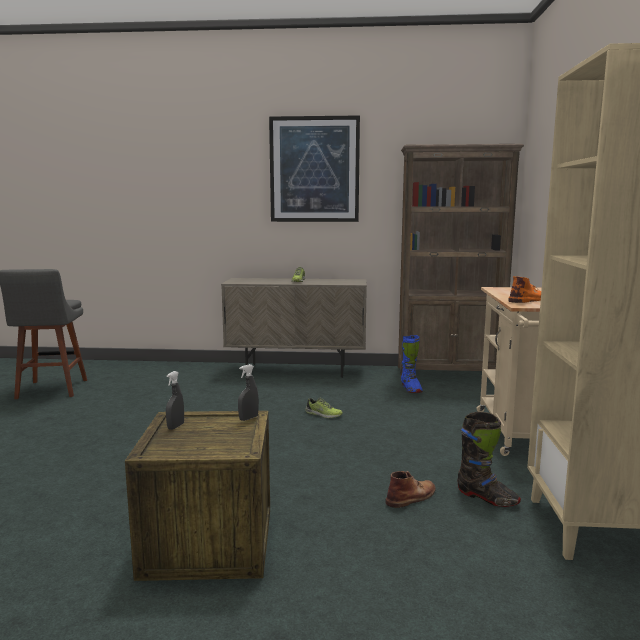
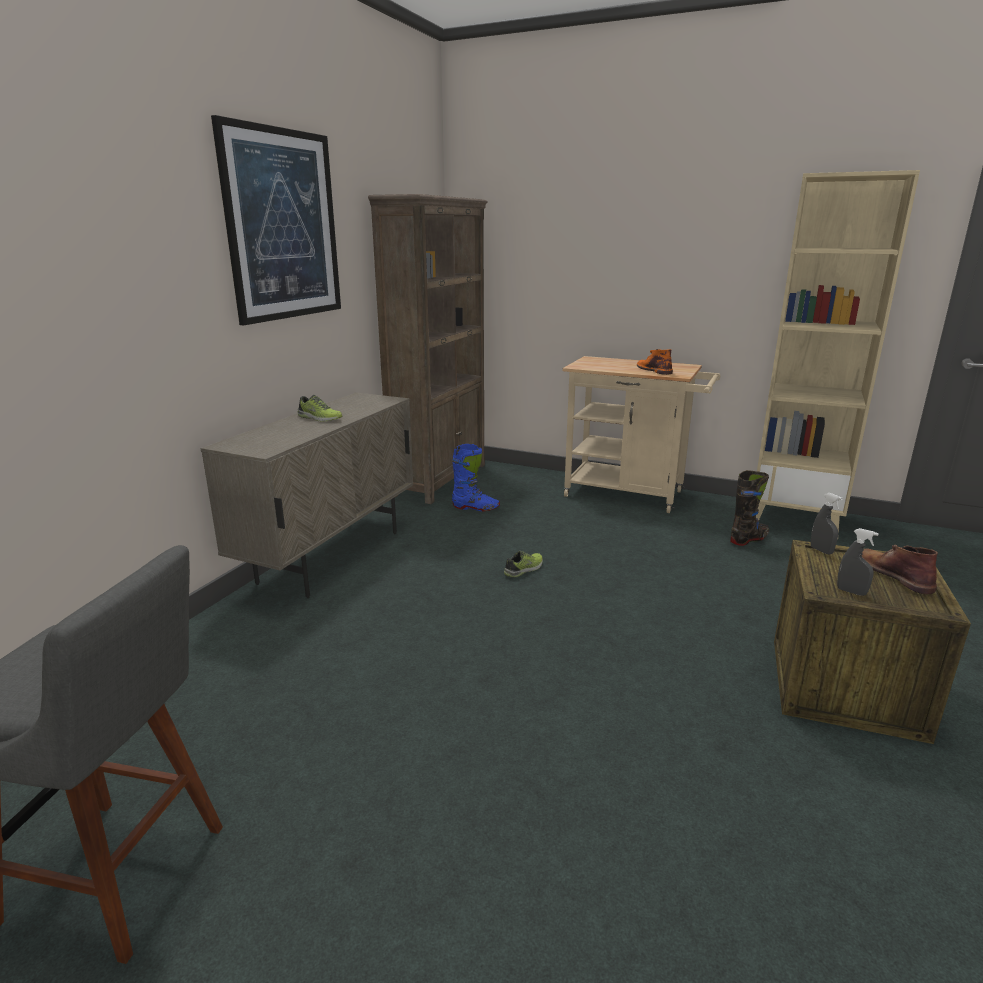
camera: 70 degrees left, 10 degrees up
brown boot [385,471,436,508] -> brown boot moved to [862,545,938,594]

